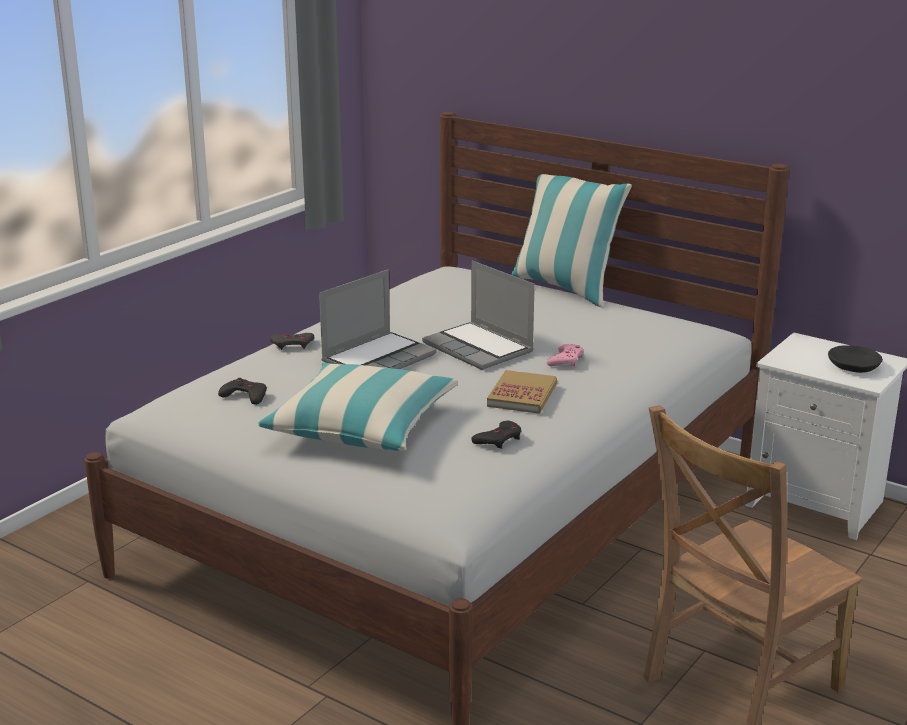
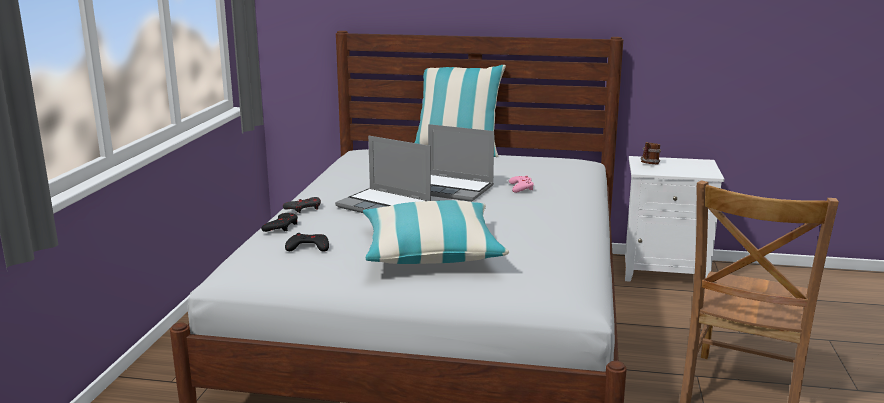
camera: 25 degrees left, 5 degrees down
laptop [319,269,437,369] -> laptop turned 105 degrees clockwise [335,136,431,213]
black game controller [471,421,522,449] -> black game controller moved to [261,213,298,232]
book [487,370,557,414] -> none
black bowl [828,345,883,373] -> none
none -> mug [640,142,661,164]

